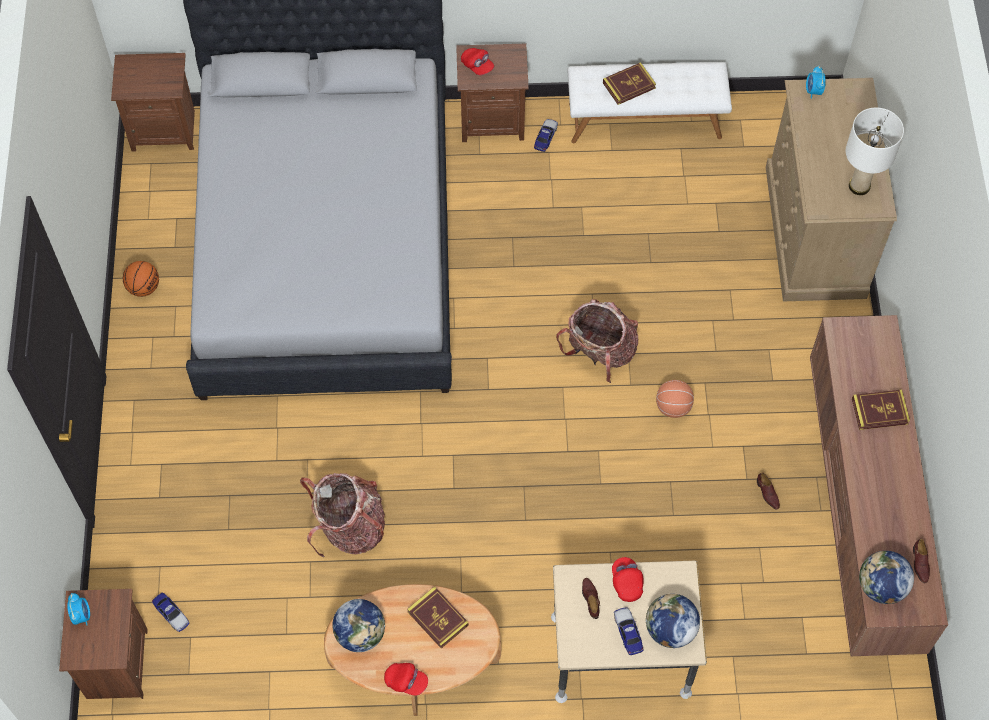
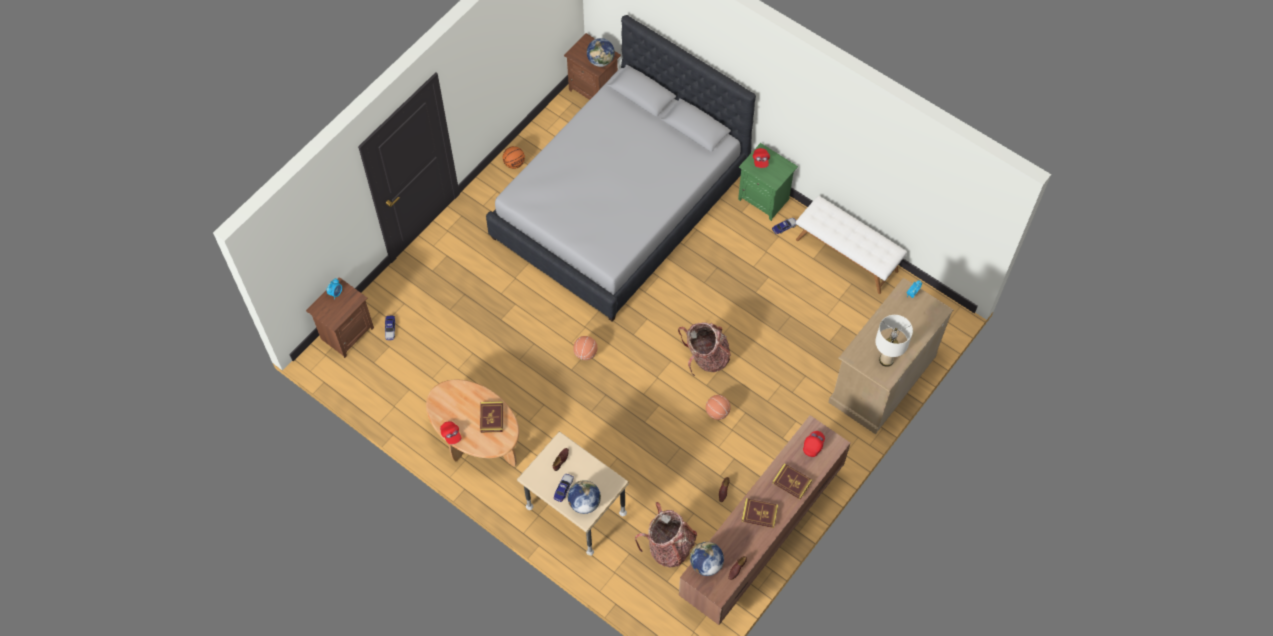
camera: 40 degrees right, 0 degrees up
backpack [300,473,385,557] -> backpack moved to [635,502,697,567]
globe [332,599,385,652] -> globe moved to [587,38,615,67]
brown nightstand [456,44,529,142] -> green nightstand [738,143,798,221]
book [603,62,656,105] -> book moved to [741,498,778,528]
red cap [612,557,644,602] -> red cap moved to [803,431,825,457]
none -> basketball [573,336,597,360]

